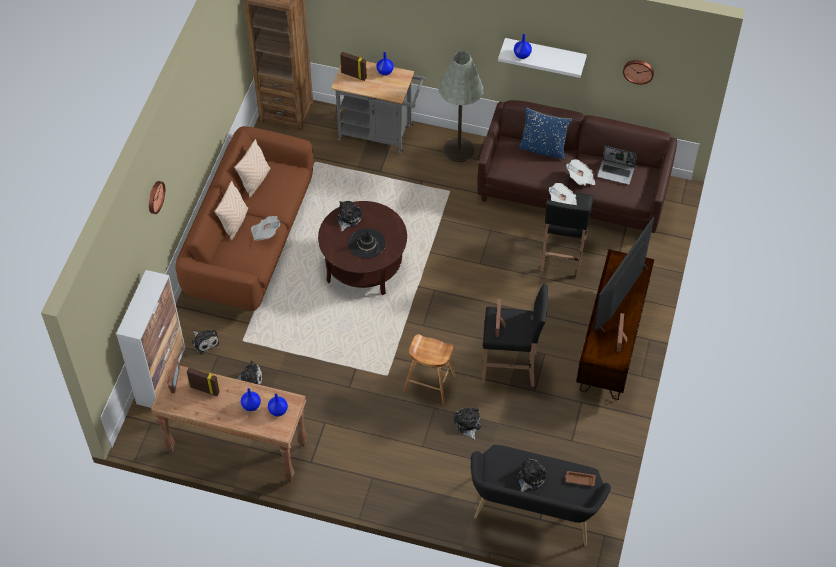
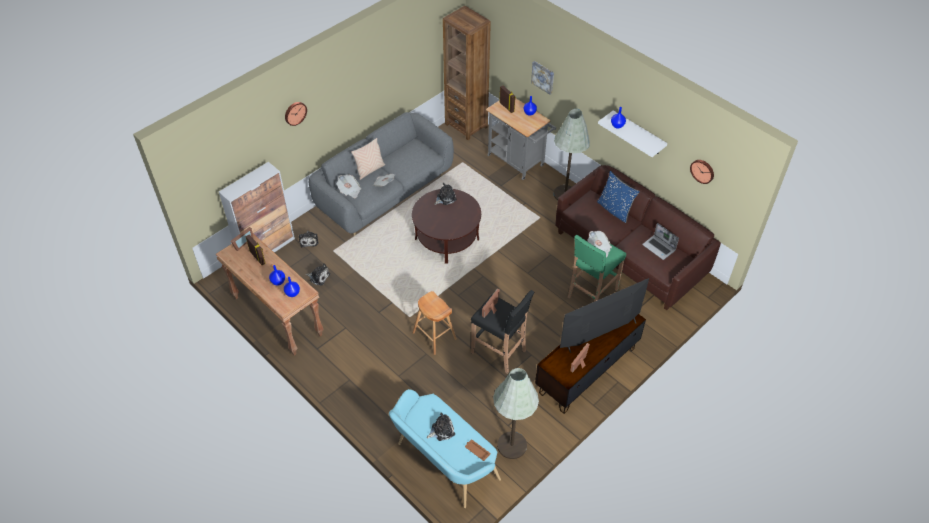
camera: 30 degrees right, 5 degrees down
brown sofa [176,126,313,311] -> grey sofa [309,112,454,236]
beige pillow [234,139,270,198] -> none
black hat [348,228,386,258] -> none
plush toy [454,408,481,440] -> none
black bench [471,445,611,546] -> turquoise bench [389,389,501,508]
black stool [540,192,594,278] -> green stool [568,235,626,302]
newspaper [566,159,595,186] -> newspaper moved to [337,174,361,198]
none -> grey floor lamp [493,368,539,459]
none -> picture [531,61,554,95]

